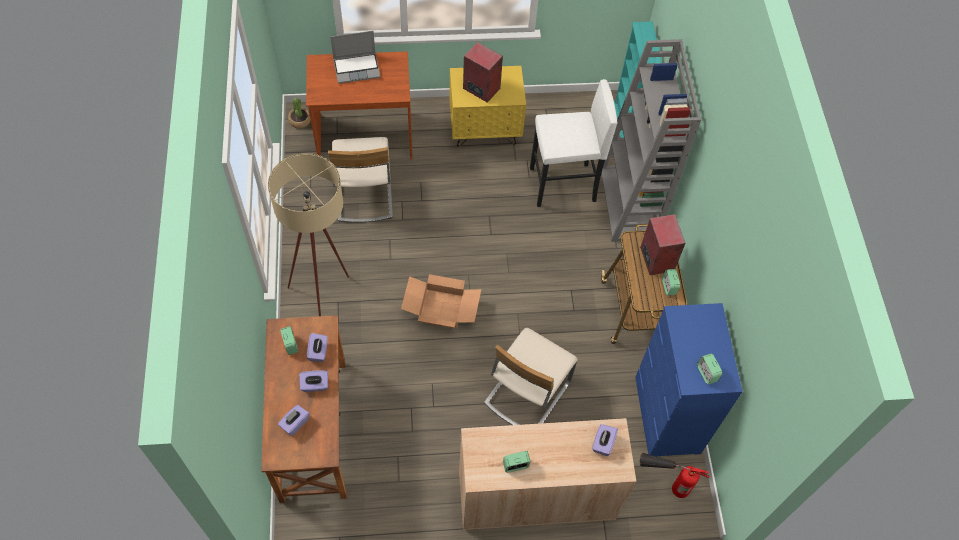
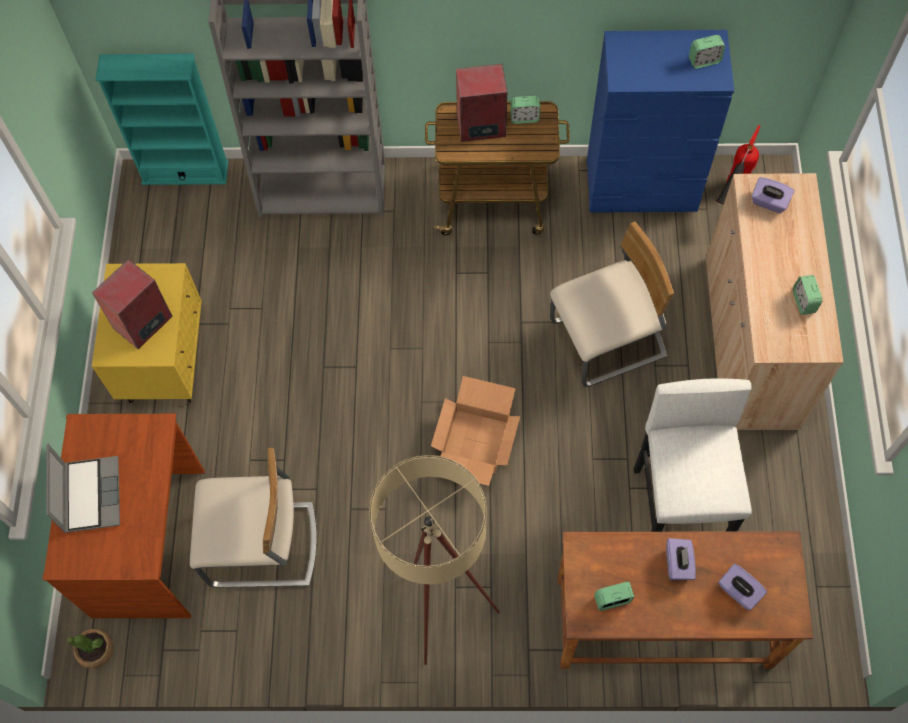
camera: 80 degrees left, 5 degrees up
purple tissue box [307,333,328,362] -> none
beige chair [484,328,578,425] -> beige chair turned 60 degrees counterclockwise [550,222,674,387]
white stool [530,79,617,207] -> white stool moved to [634,378,752,532]

